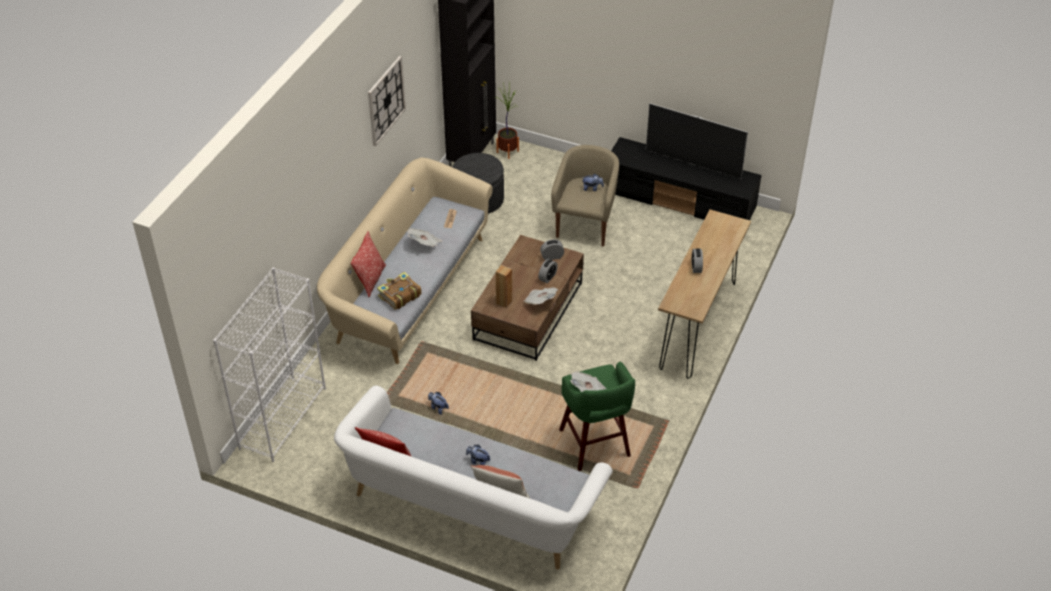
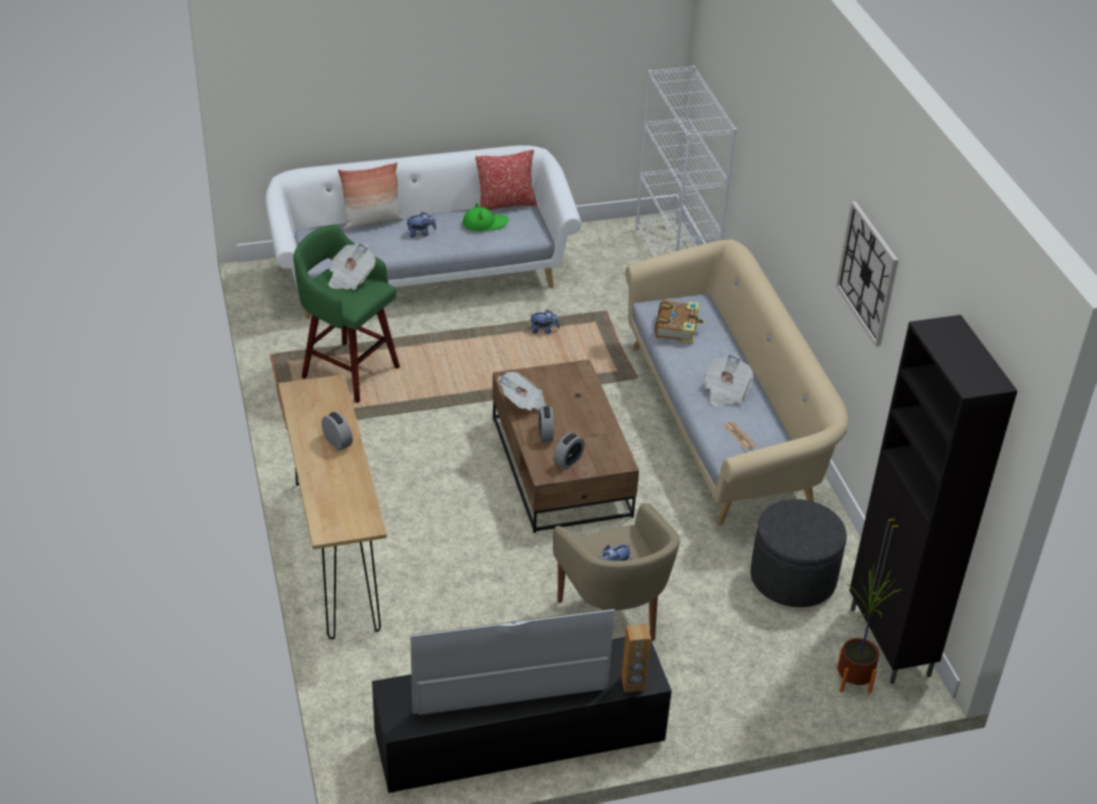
camera: 140 degrees right, 5 degrees down
pillow [351,231,386,297] -> none
brown speaker [496,265,512,308] -> brown speaker moved to [621,624,651,692]
none -> green hat [463,203,509,231]

